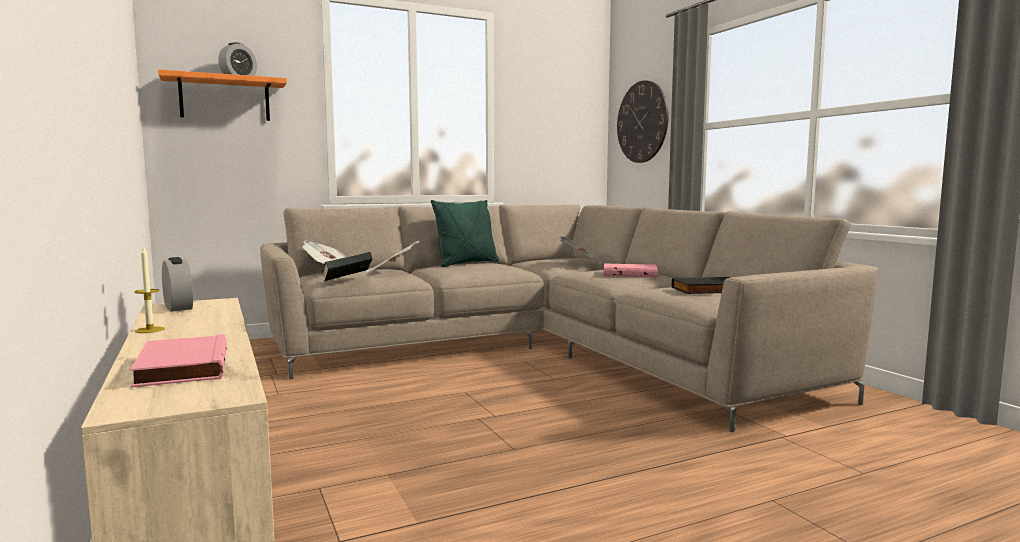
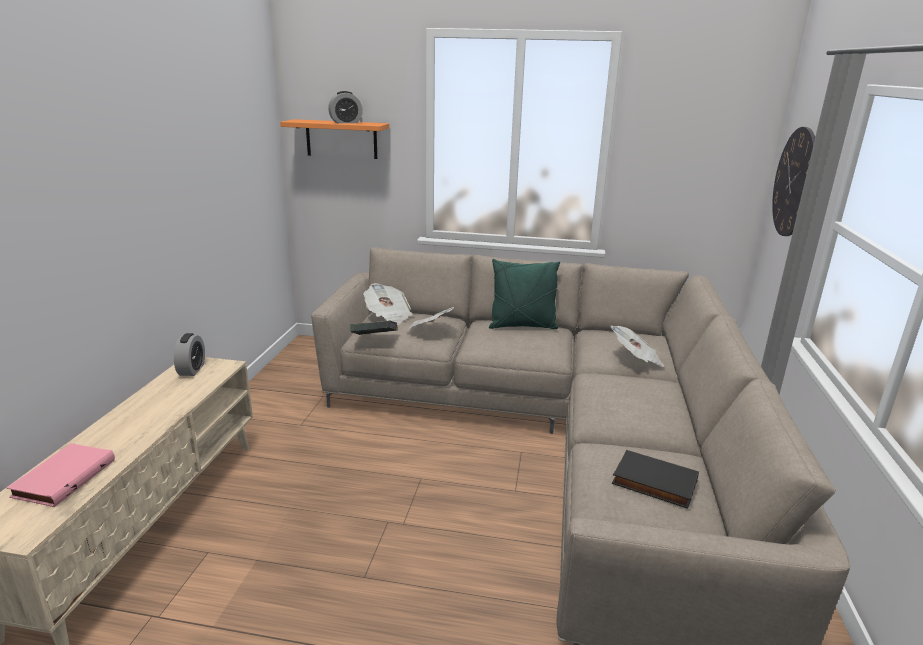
camera: 35 degrees right, 15 degrees up
candle [134,246,165,333] -> none
pink book [604,263,658,277] -> none

